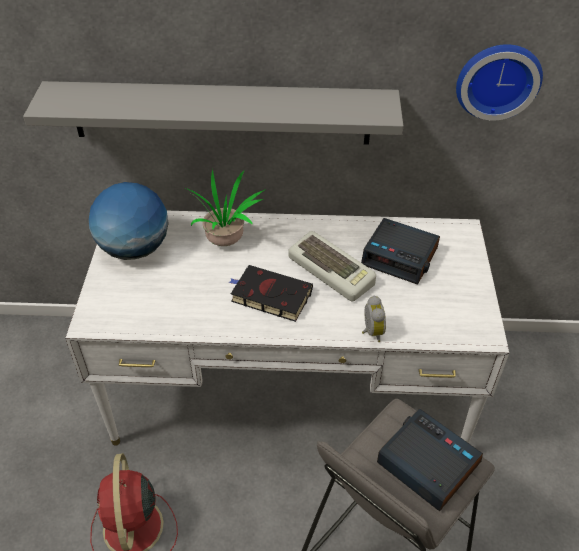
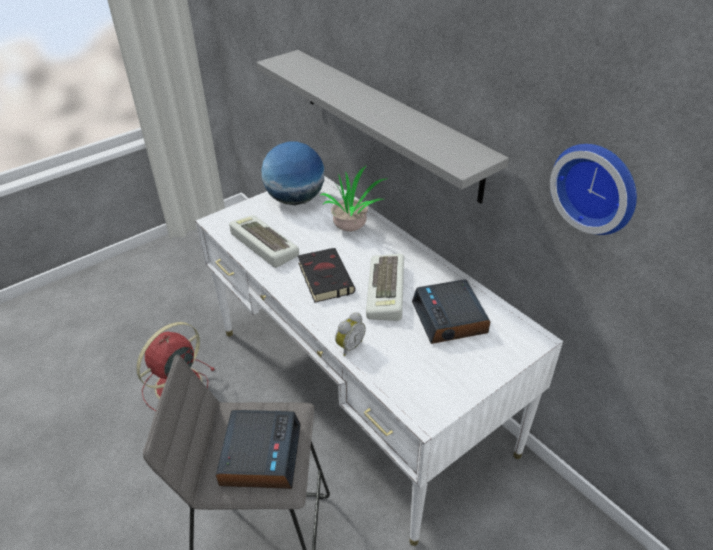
camera: 50 degrees right, 5 degrees down
none -> keyboard [229,215,299,268]

